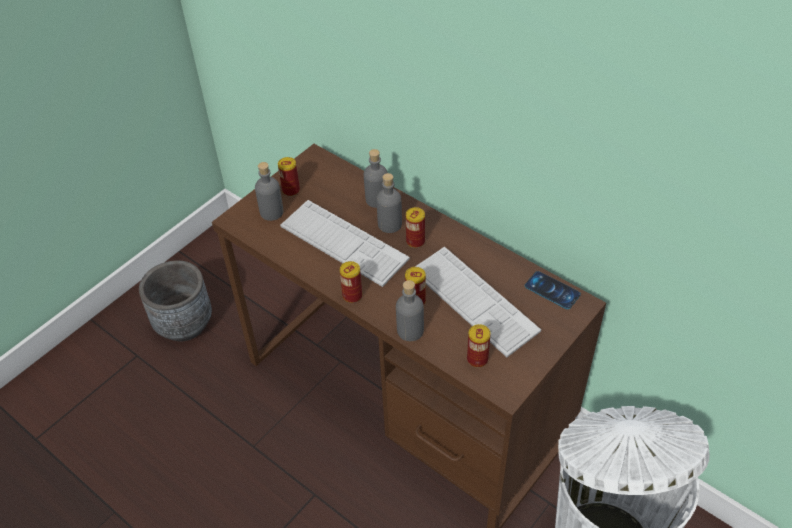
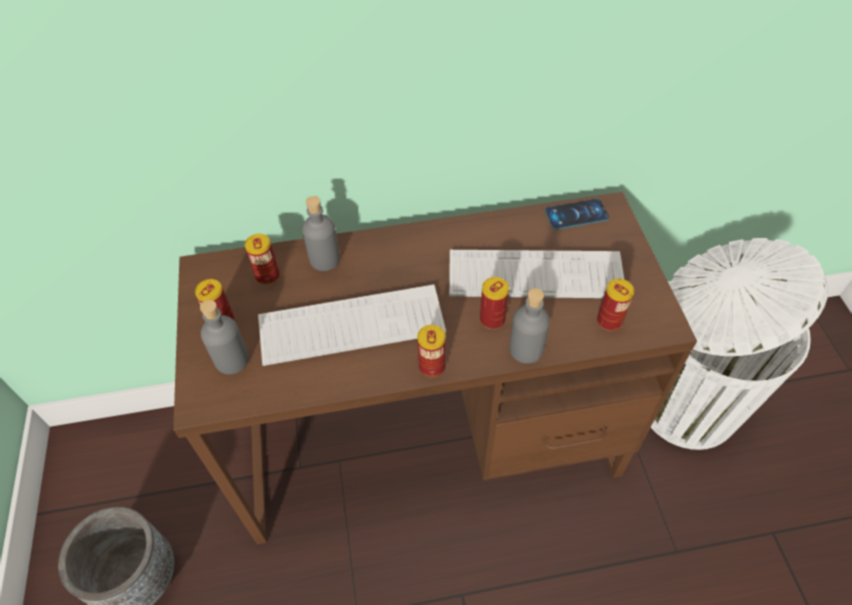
camera: 50 degrees left, 5 degrees up
grey bottle [376,173,402,233] -> none
can [406,207,425,248] -> can moved to [245,234,280,285]

